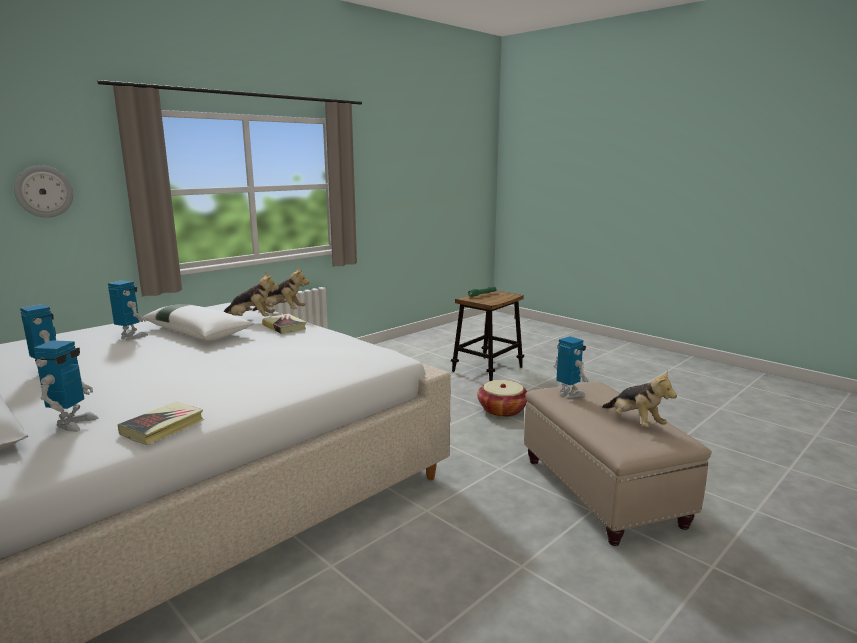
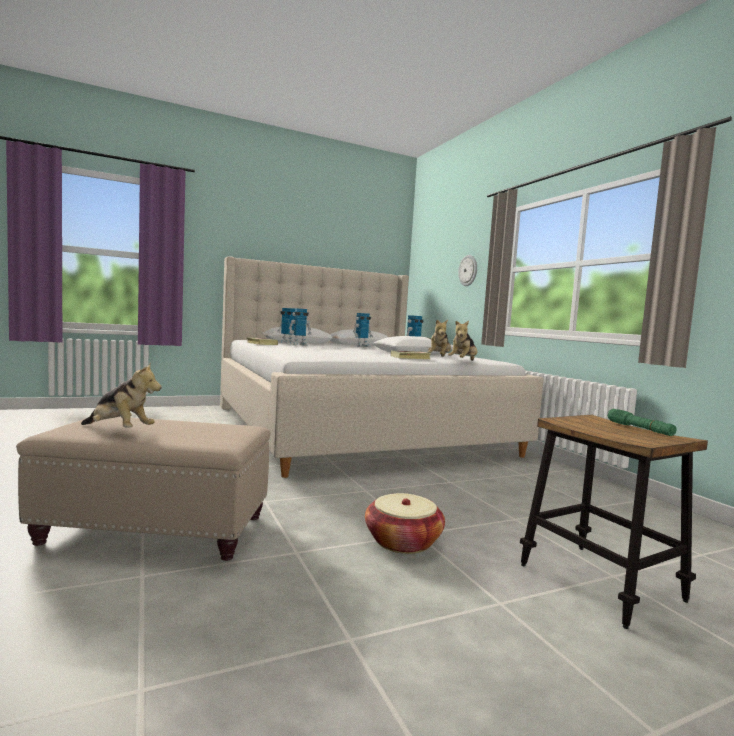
camera: 110 degrees right, 10 degrees down
toy robot [554,336,589,398] -> toy robot moved to [289,308,312,346]
plush toy [602,371,677,427] -> plush toy turned 150 degrees counterclockwise [81,362,162,428]

